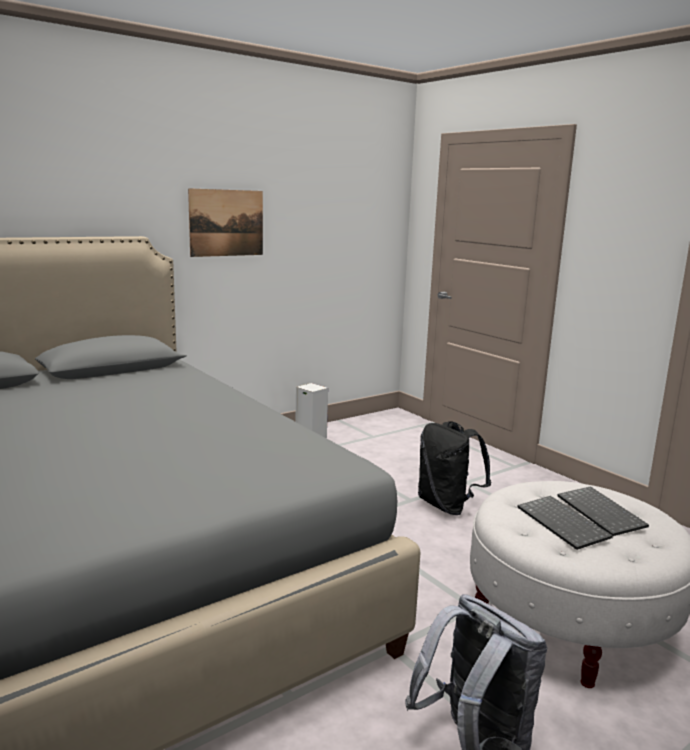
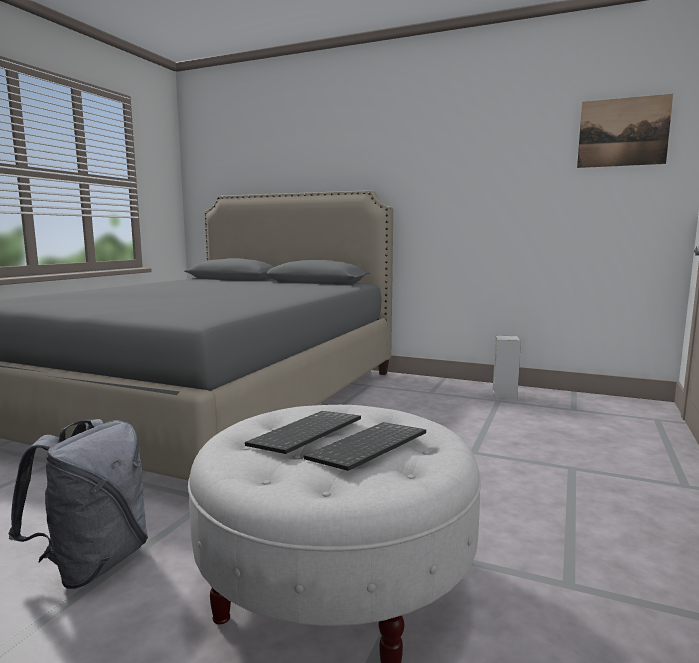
camera: 60 degrees right, 5 degrees down
picture [188,188,263,257] -> picture moved to [577,94,673,168]
black backpack [418,421,491,515] -> none

